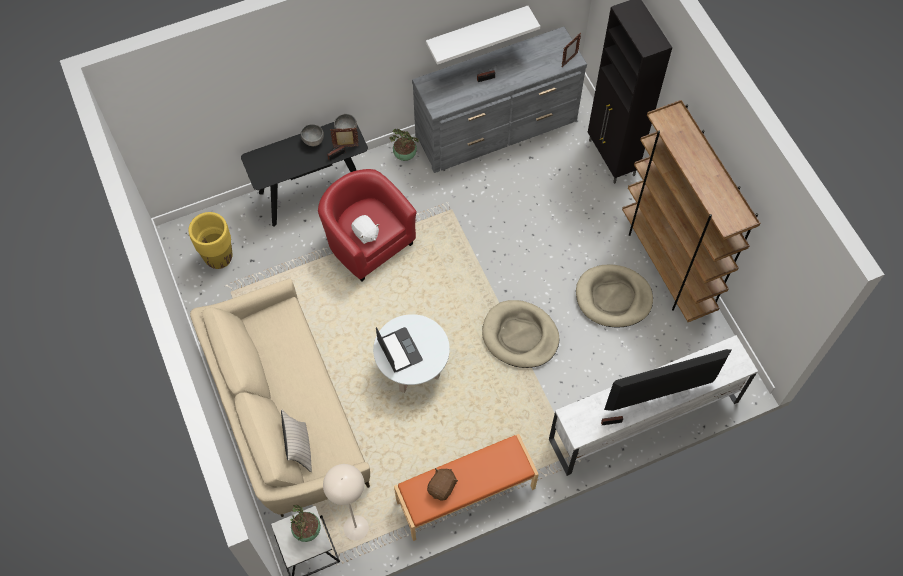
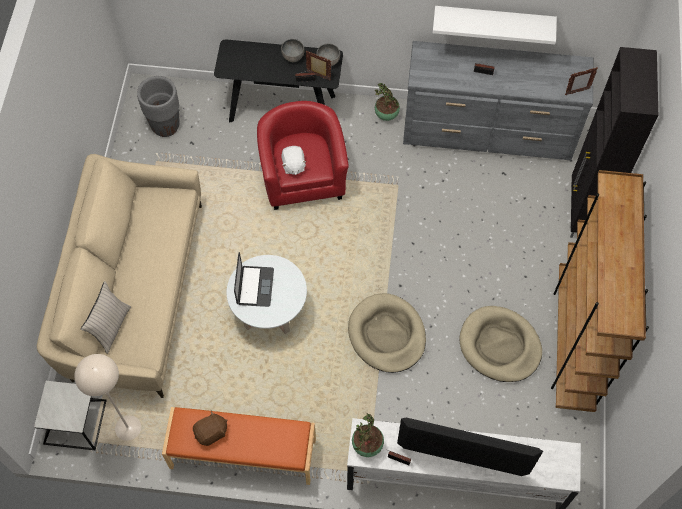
camera: 30 degrees right, 0 degrees up
yellow planter [189,212,233,269] -> grey planter [137,76,180,137]
potted plant [290,505,321,542] -> potted plant moved to [352,414,384,457]

